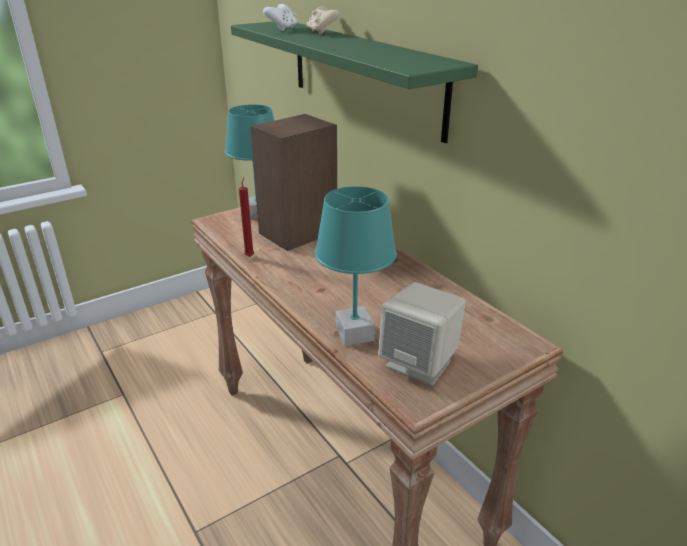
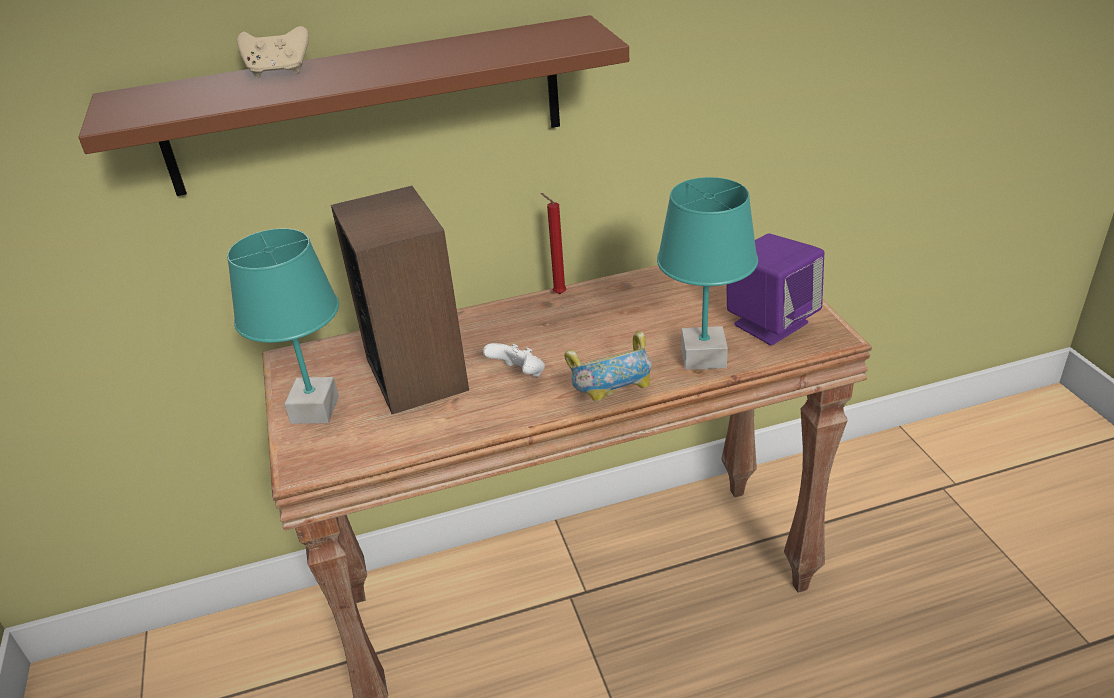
camera: 70 degrees left, 5 degrees up
green shelf [231,21,478,143] -> brown shelf [79,15,629,196]
red candle [239,177,254,257] -> red candle moved to [541,193,566,294]
white game controller [263,4,297,31] -> white game controller moved to [483,343,545,377]
beige speaker [378,282,466,386] -> purple speaker [726,233,825,345]
none -> bowl [564,331,652,401]

